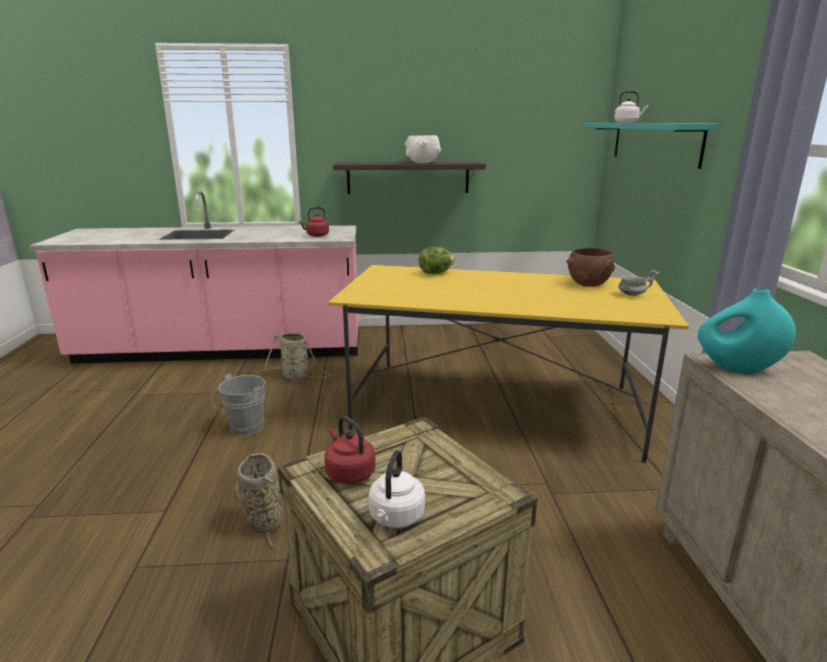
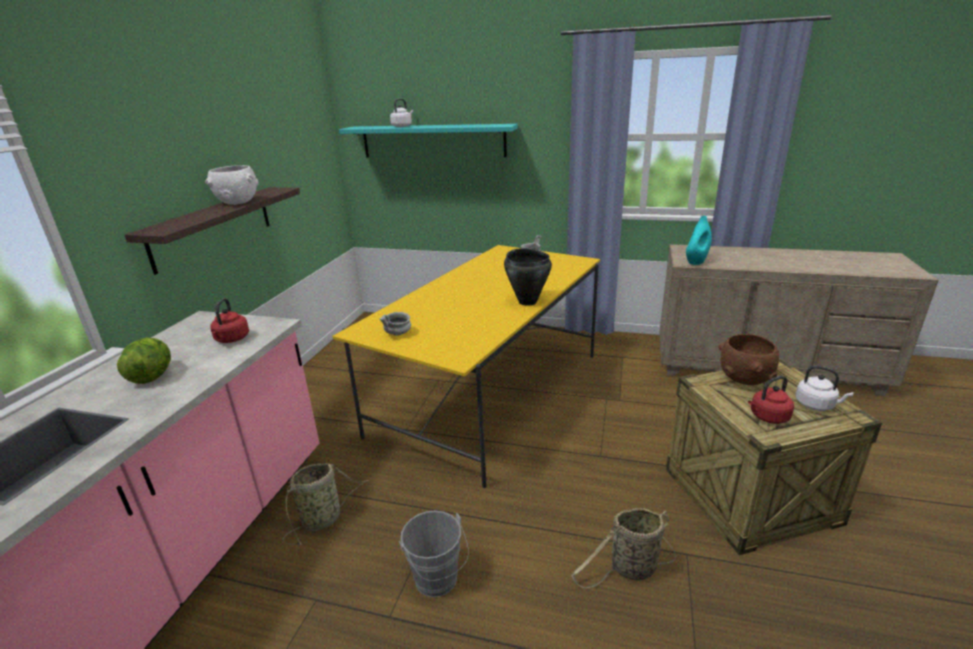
camera: 70 degrees left, 5 degrees up
lettuce [419,247,455,274] -> lettuce moved to [117,338,171,384]
brown bowl [566,248,615,287] -> brown bowl moved to [718,334,779,385]
none -> grey bowl [379,312,411,336]
none -> black cooking pot [504,248,552,306]

